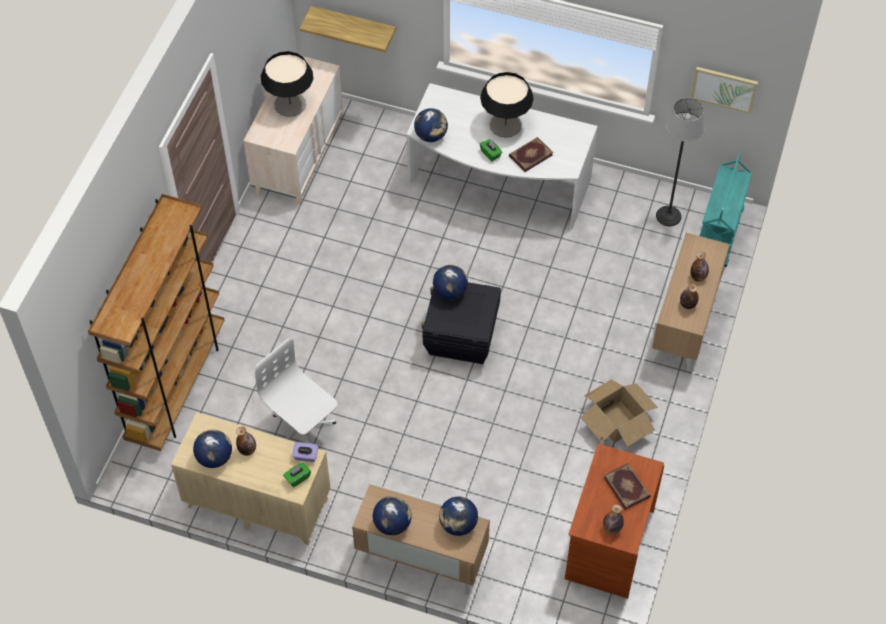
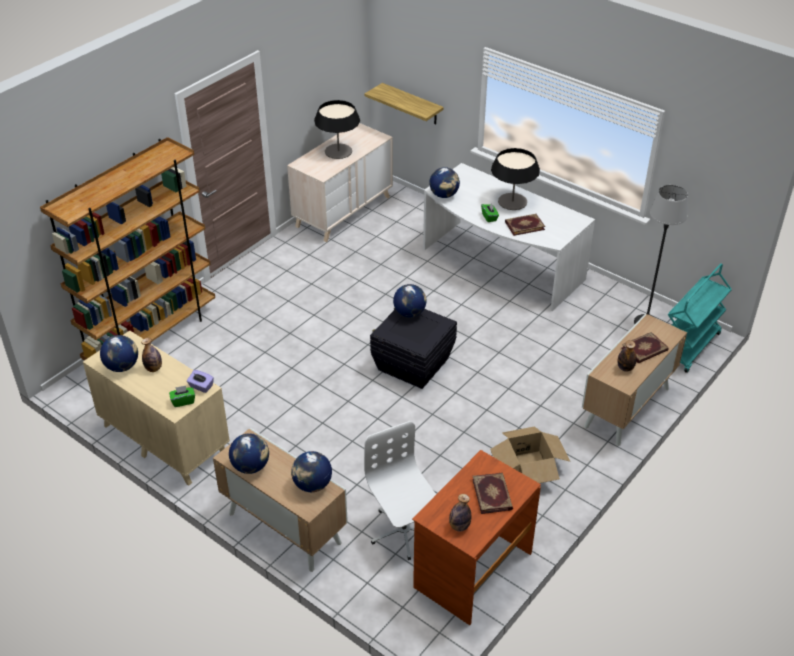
camera: 20 degrees right, 15 degrees down
white office chair [255,338,337,444] -> white office chair moved to [364,421,436,560]
bottle [690,252,709,282] -> book [622,332,669,363]
picture [691,67,758,113] -> none

